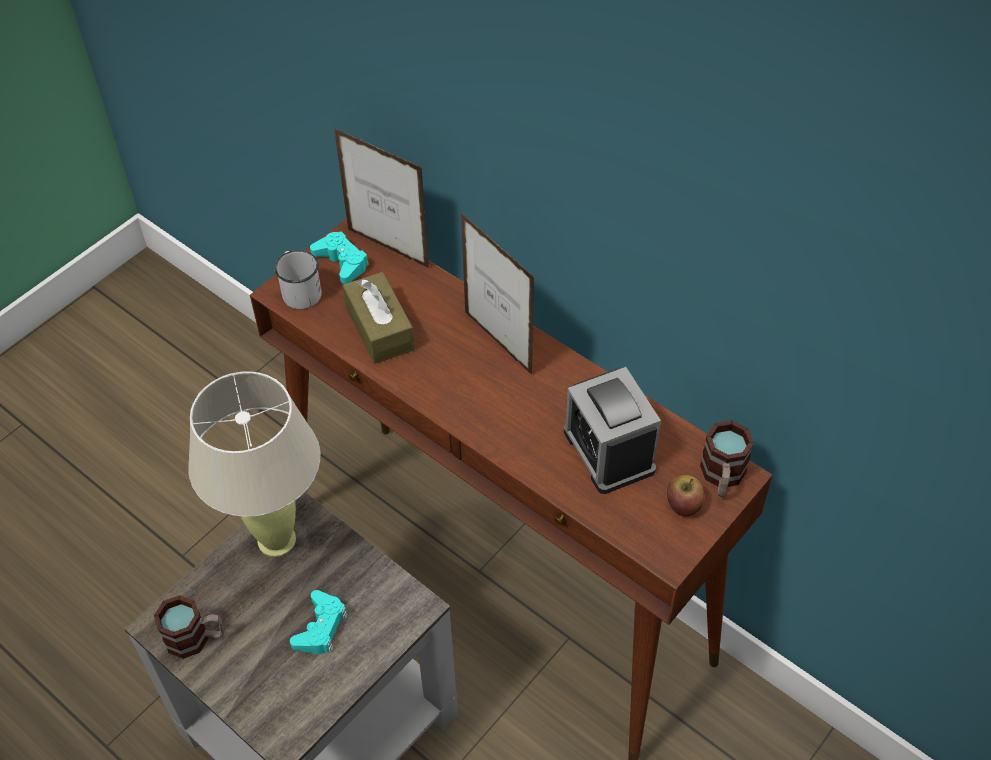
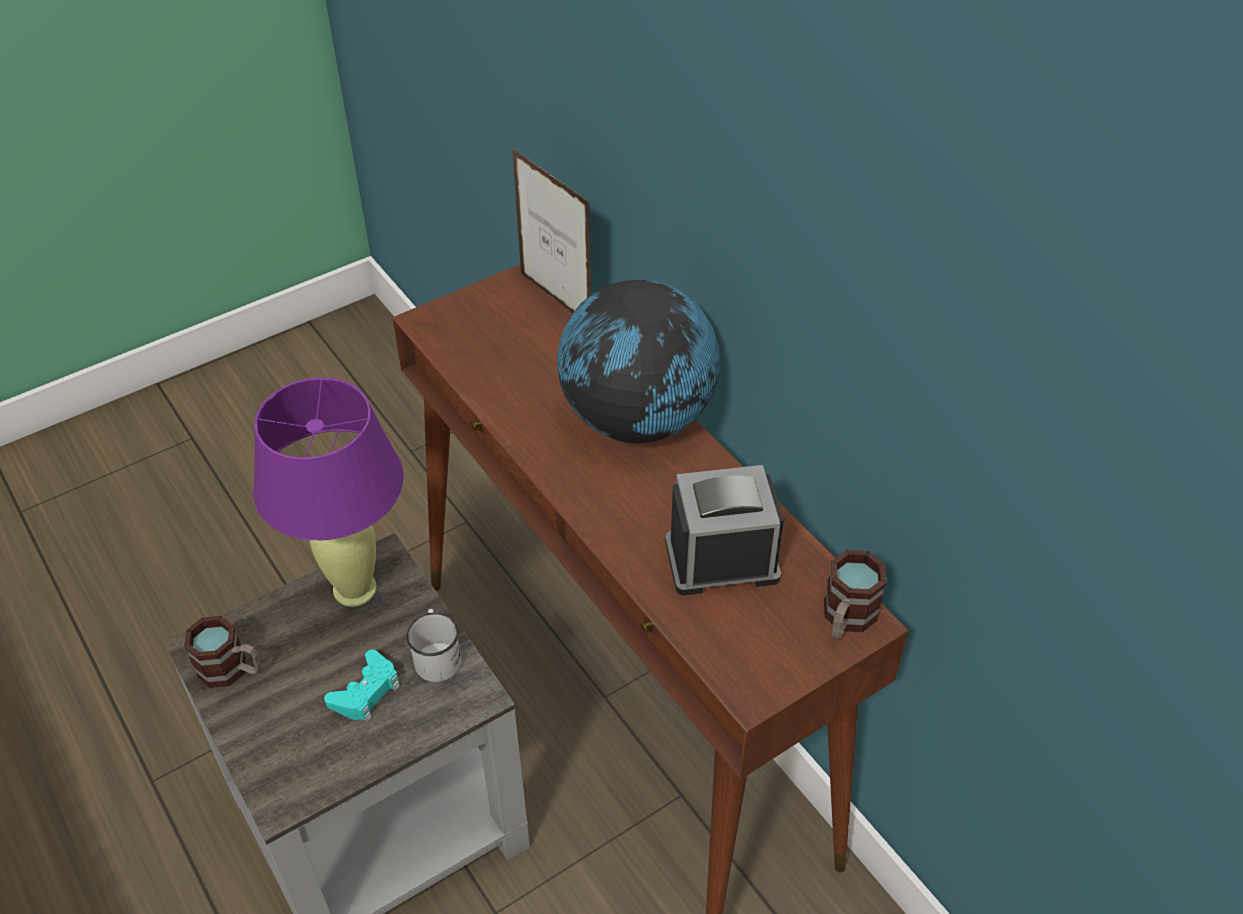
camera: 15 degrees right, 5 degrees down
beige table lamp [188,371,320,557] -> purple table lamp [253,377,404,607]
white mug [275,250,322,309] -> white mug moved to [406,609,461,682]
turquoise game controller [310,232,369,284] -> none
brown tissue box [343,272,415,364] -> none
picture frame [461,212,534,375] -> globe [557,280,720,443]
alarm clock [564,367,661,494] -> alarm clock turned 90 degrees clockwise [665,465,784,596]
apple [667,475,705,516] -> none

